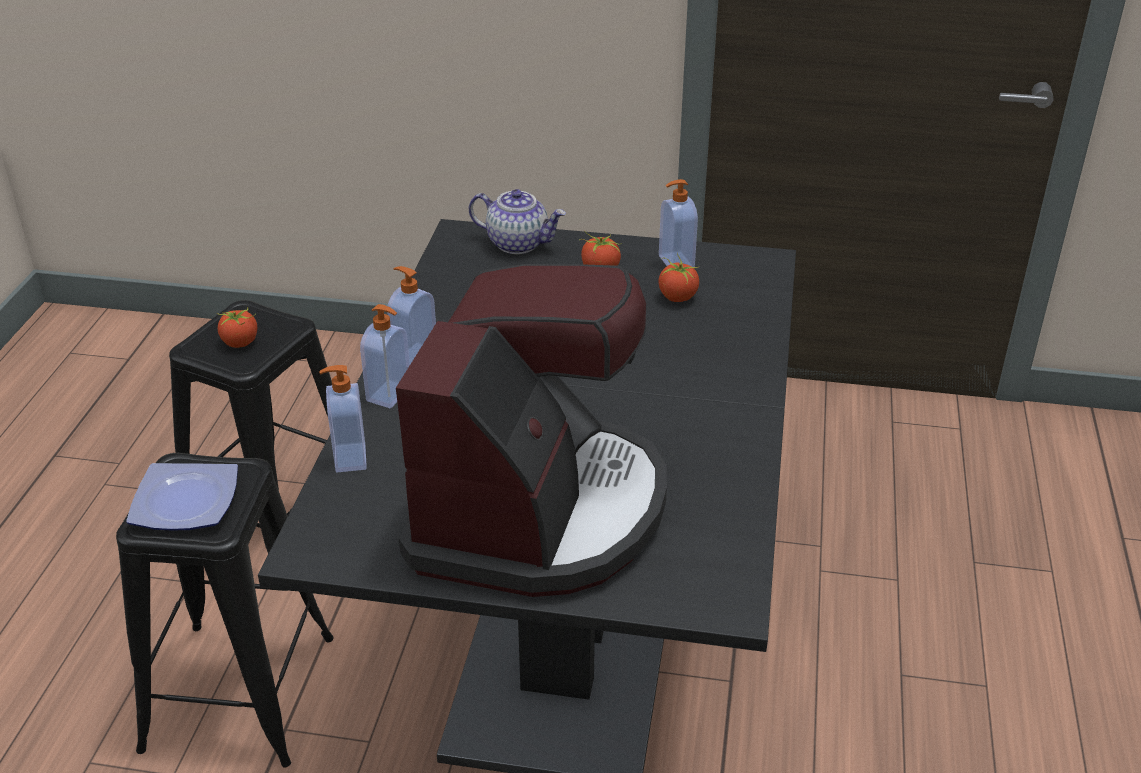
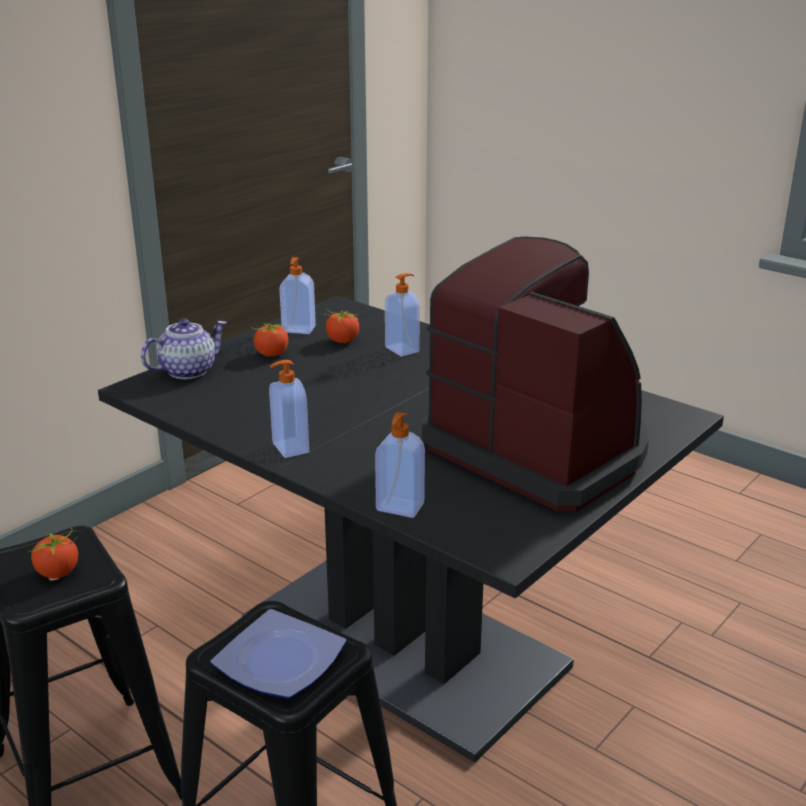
camera: 60 degrees left, 10 degrees down
soap dispenser [360,304,410,408] -> soap dispenser moved to [385,273,420,357]

